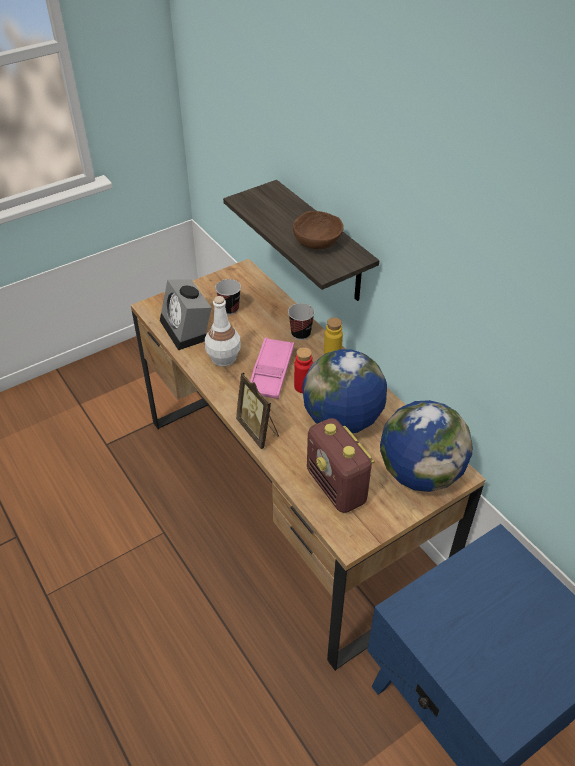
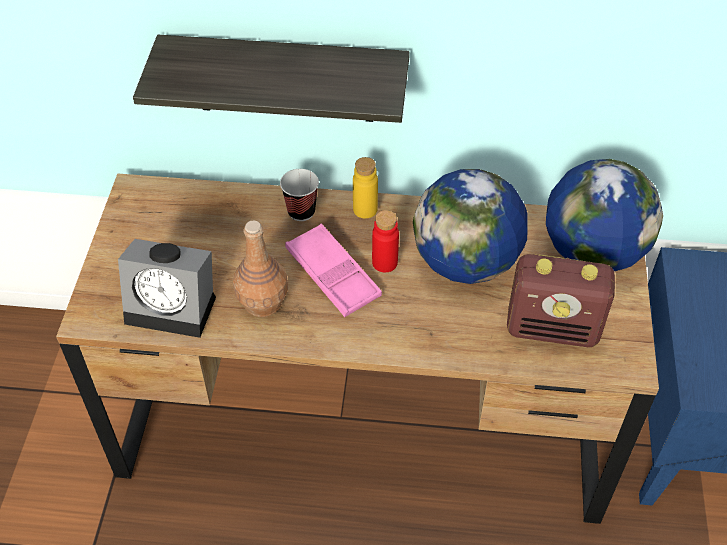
camera: 50 degrees left, 5 degrees up
white bottle [205,296,241,366] -> brown bottle [233,220,288,317]
cup [215,279,241,315] -> none
picture frame [236,372,279,449] -> none
brown bowl [293,211,344,249] -> none

